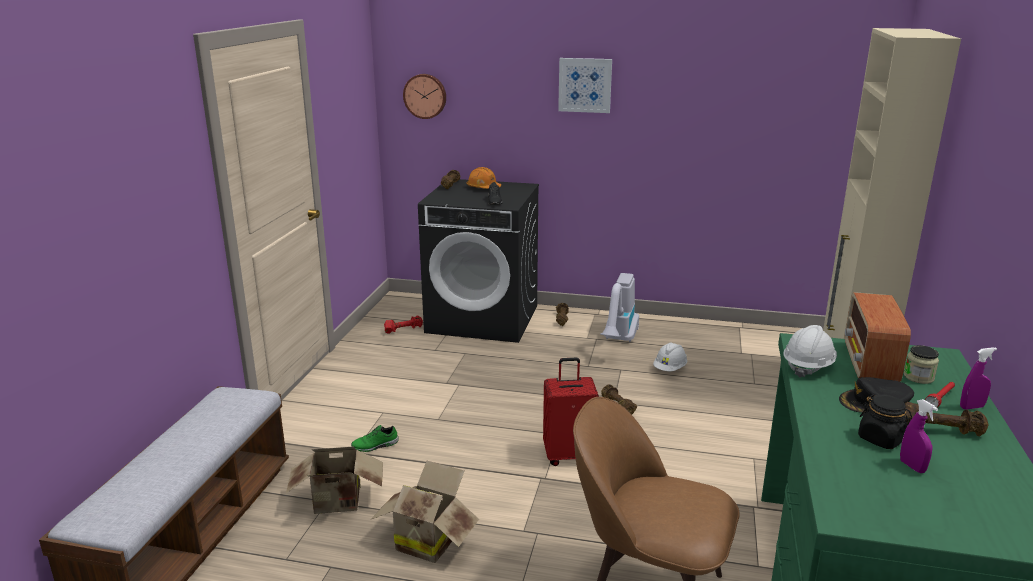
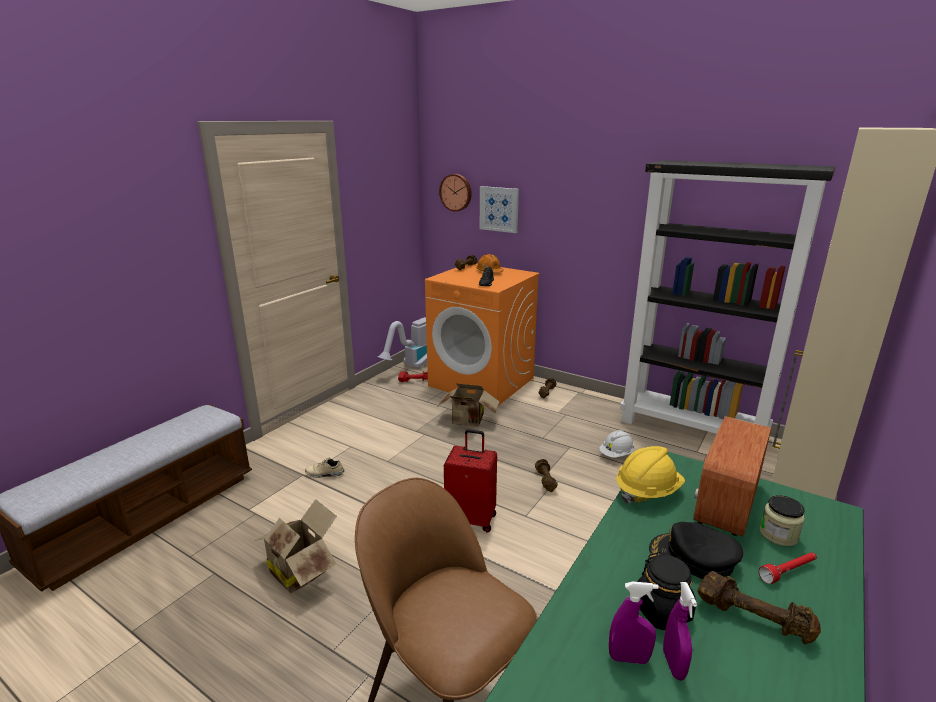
camera: 20 degrees right, 0 degrees up
cardboard box [286,447,383,514] -> cardboard box moved to [437,383,500,427]
green shoe [351,425,399,452] -> beige shoe [305,458,344,478]
black washing machine [418,179,539,343] -> orange washing machine [425,263,540,406]
picture [558,58,612,113] -> picture moved to [480,186,519,233]
vacuum cleaner [600,273,639,342] -> vacuum cleaner moved to [377,317,427,369]
white hard hat [783,325,837,378] -> yellow hard hat [616,446,685,504]
purple spray bottle [960,347,997,410] -> purple spray bottle moved to [609,581,659,664]
none -> black bookcase [620,160,836,434]

